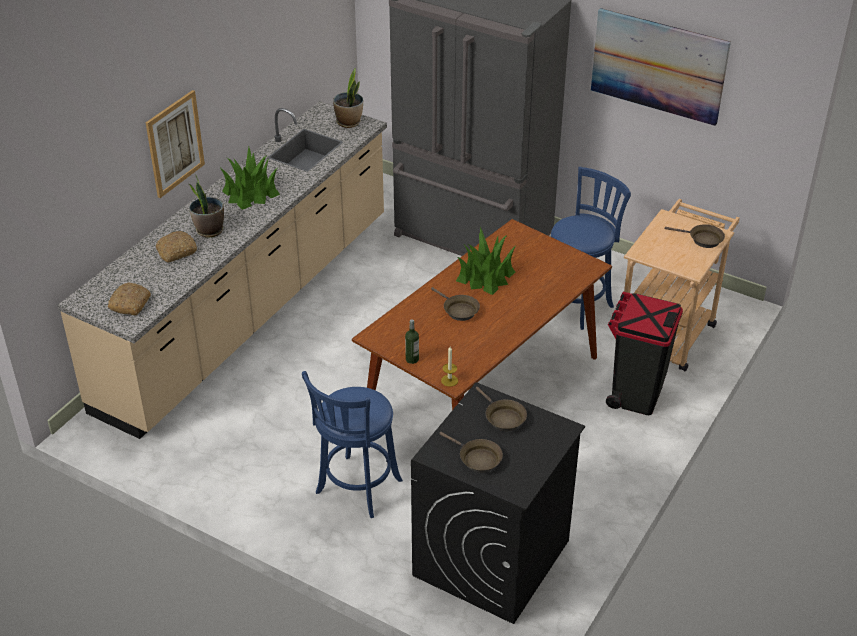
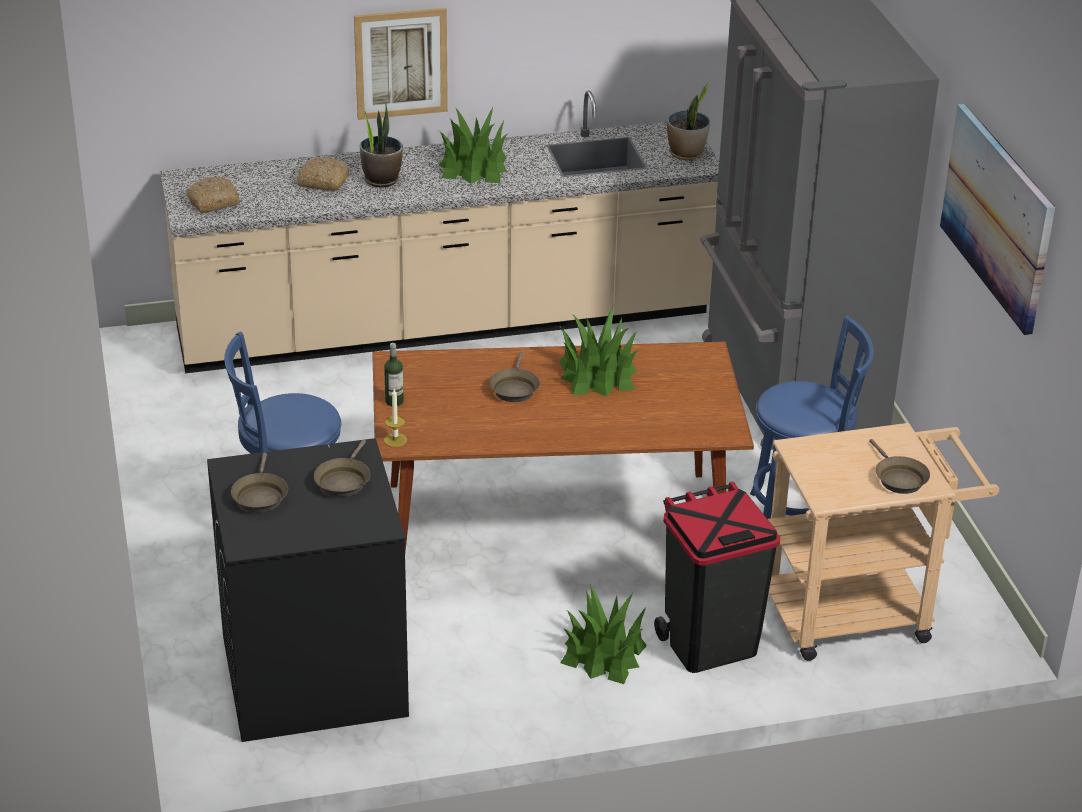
camera: 45 degrees right, 5 degrees down
none -> potted plant [560,585,647,684]

